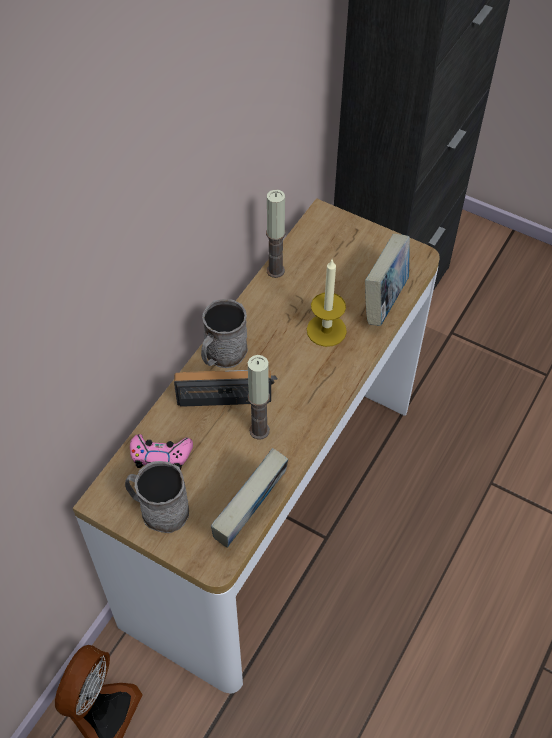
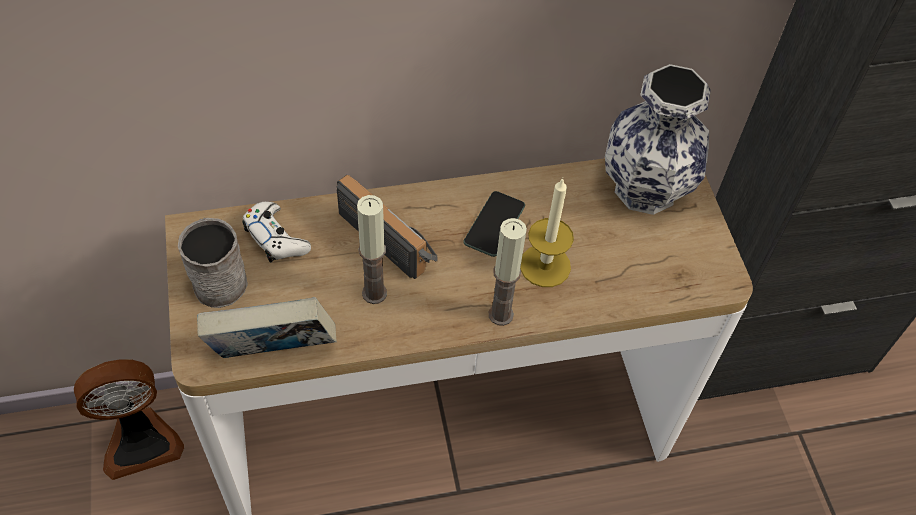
camera: 45 degrees right, 0 degrees up
pink game controller [130,434,193,470] -> white game controller [242,202,311,263]
grey mug [201,299,248,368] -> none
candle [266,190,286,278] -> candle moved to [489,218,527,326]
book [365,234,410,326] -> none
none -> phone [464,191,525,257]
none -> vase [605,64,711,215]

